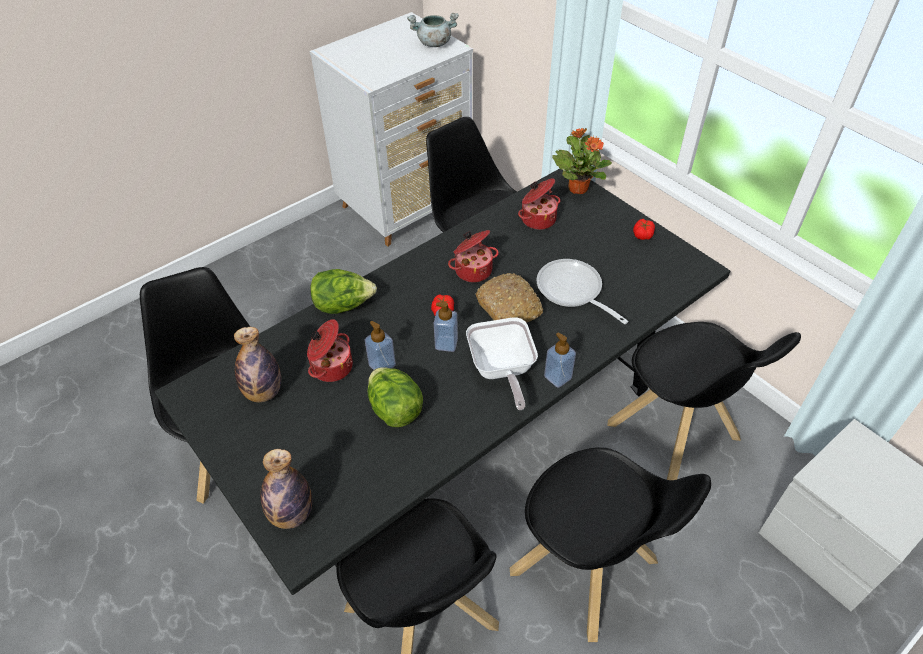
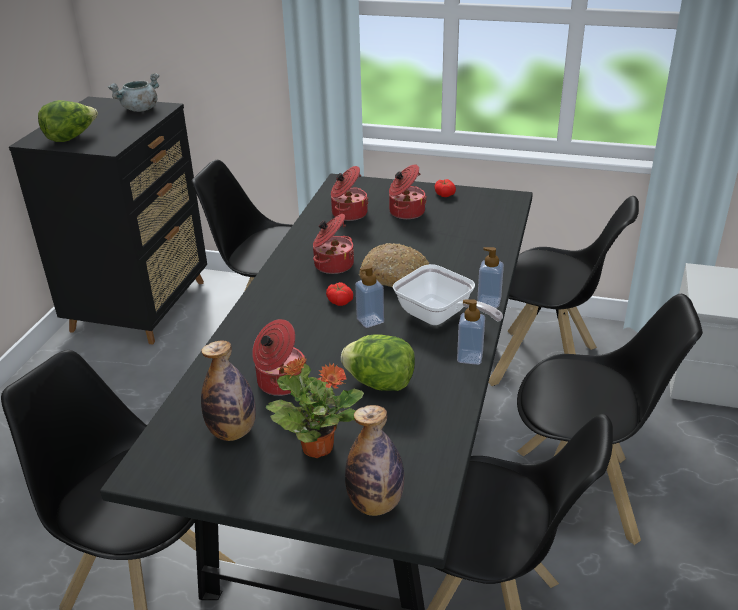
camera: 35 degrees left, 15 degrees down
white dresser [309,12,473,247] -> black dresser [9,97,207,345]
lettuce [310,269,377,314] -> lettuce moved to [38,100,98,142]
soap dispenser [365,321,396,370] -> soap dispenser moved to [457,299,485,365]
frying pan [537,259,628,324] -> none
potted plant [552,128,612,194] -> potted plant moved to [266,357,364,458]
none -> cooking pot [389,164,427,219]

